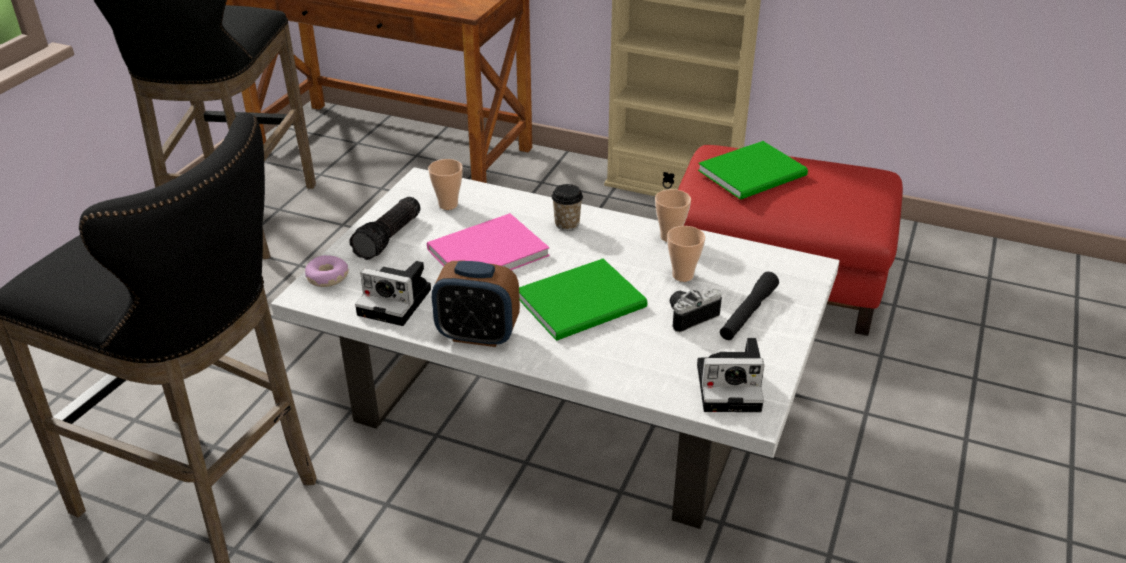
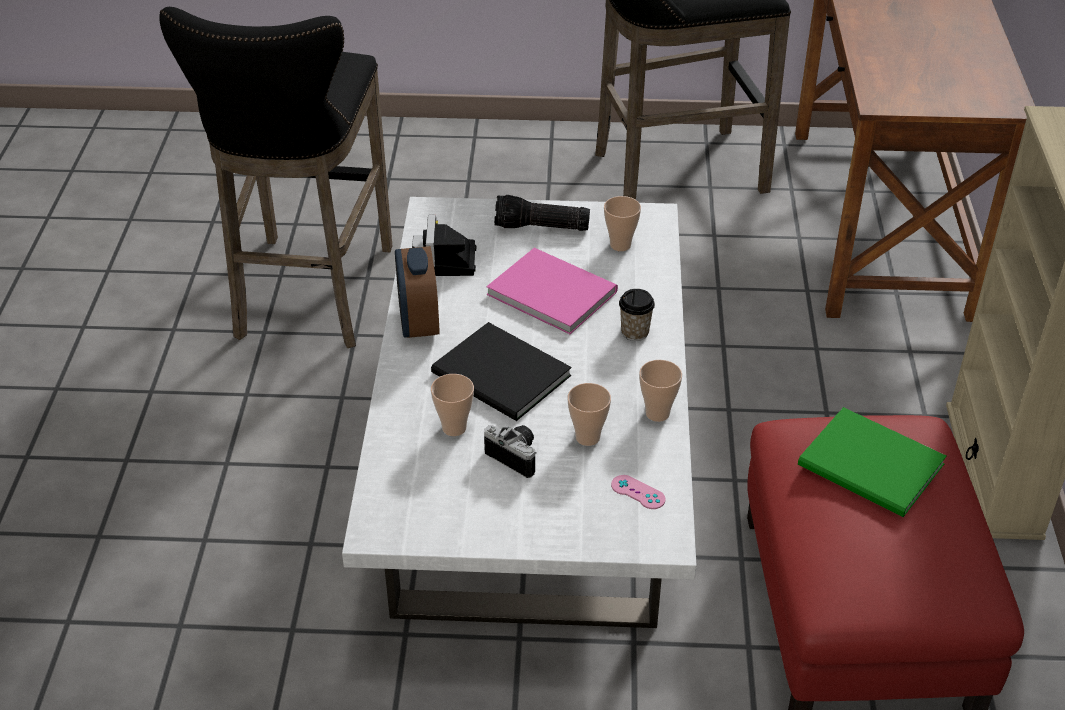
camera: 70 degrees right, 5 degrees up
donut [305,255,349,287] -> none
green book [519,259,647,341] -> black book [431,322,571,421]
camera [697,338,764,412] -> none
black flashlight [720,272,779,340] -> none
none -> cup [431,374,474,436]
none -> pink game controller [611,475,666,509]

